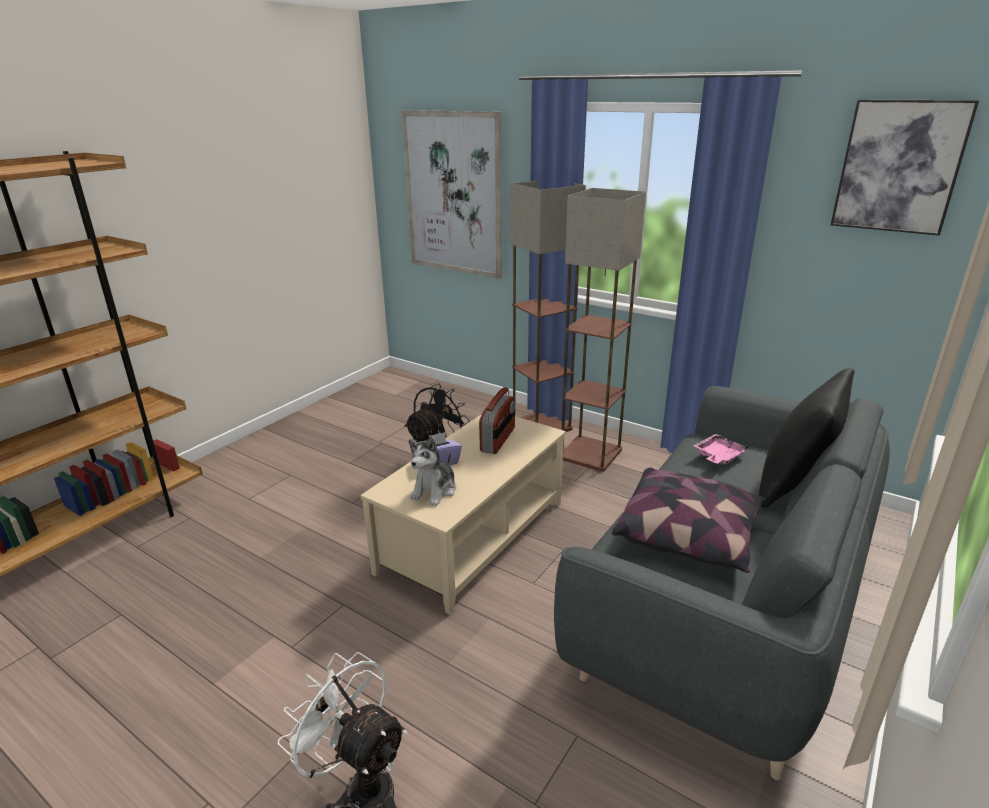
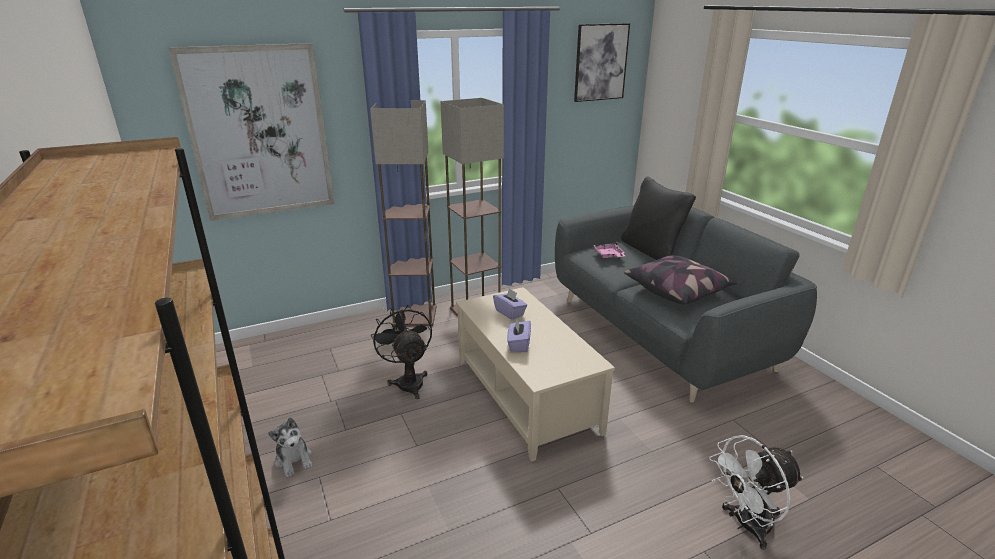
camera: 60 degrees left, 0 degrees up
plush toy [409,436,456,506] -> plush toy moved to [268,417,313,477]
radio [479,387,515,454] -> purple tissue box [493,288,527,320]

